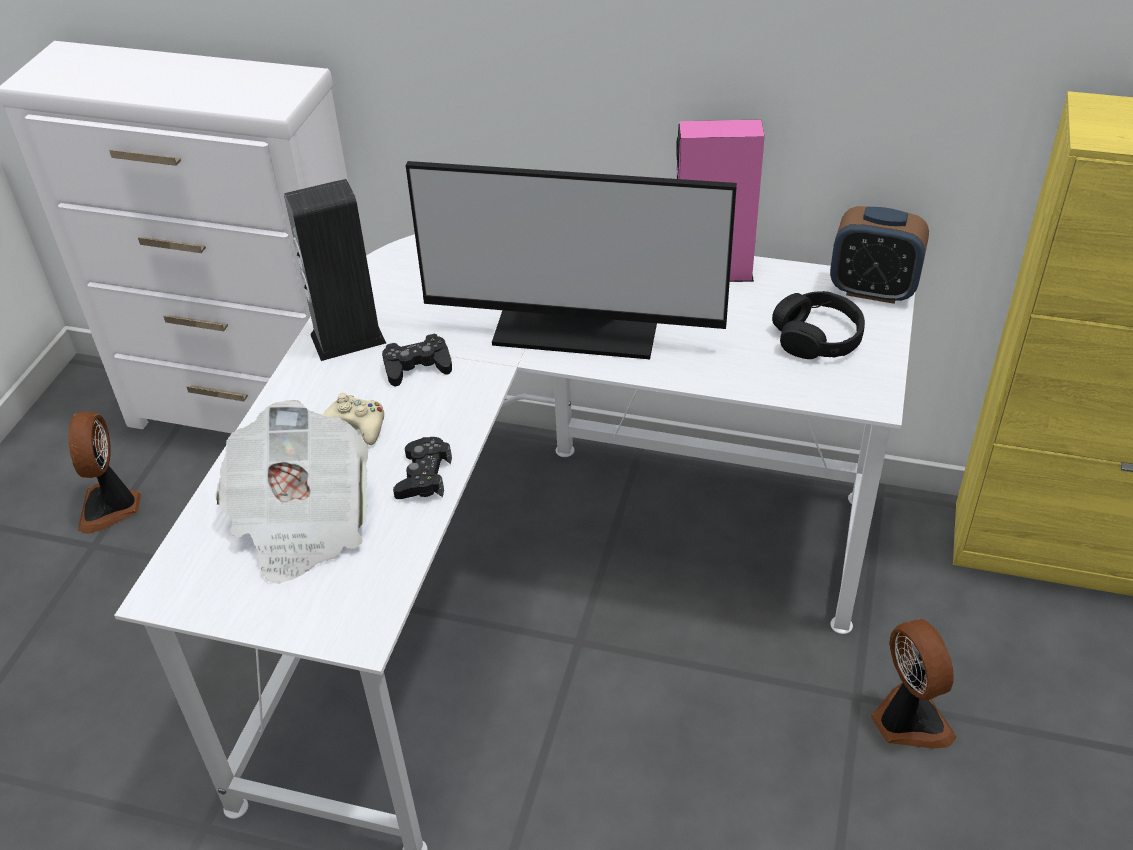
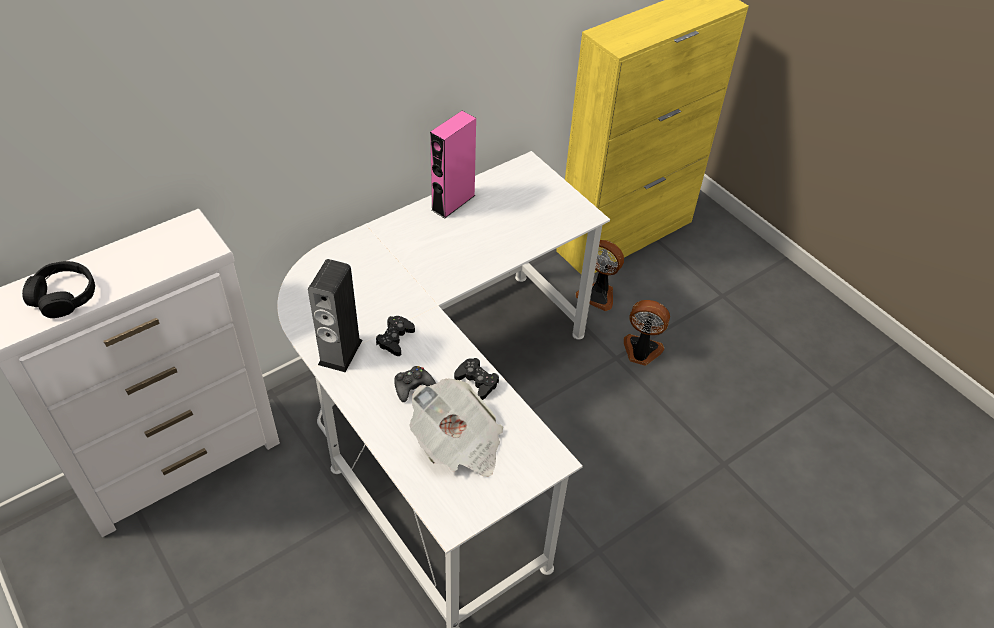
camera: 55 degrees left, 5 degrees up
fan [68,411,141,534] -> fan moved to [576,240,624,311]
beige game controller [323,393,384,445] -> black game controller [394,366,436,402]
monitor [406,161,737,359] -> none
black headphones [772,291,865,359] -> black headphones moved to [22,261,95,318]
alarm clock [830,206,929,304] -> none

